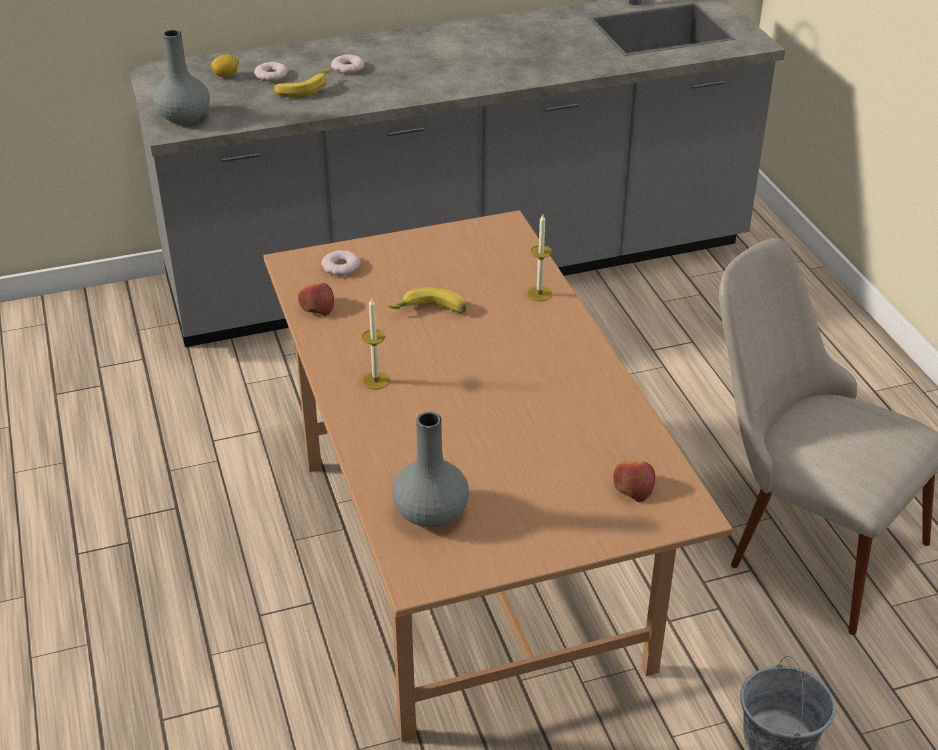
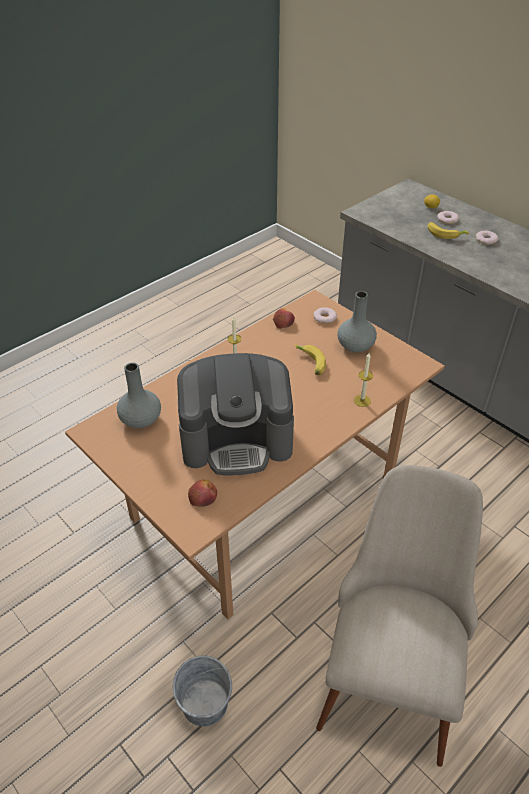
camera: 65 degrees right, 5 degrees up
grey vase [153,30,210,125] -> grey vase moved to [338,291,377,353]
none -> coffee machine [177,353,294,475]

